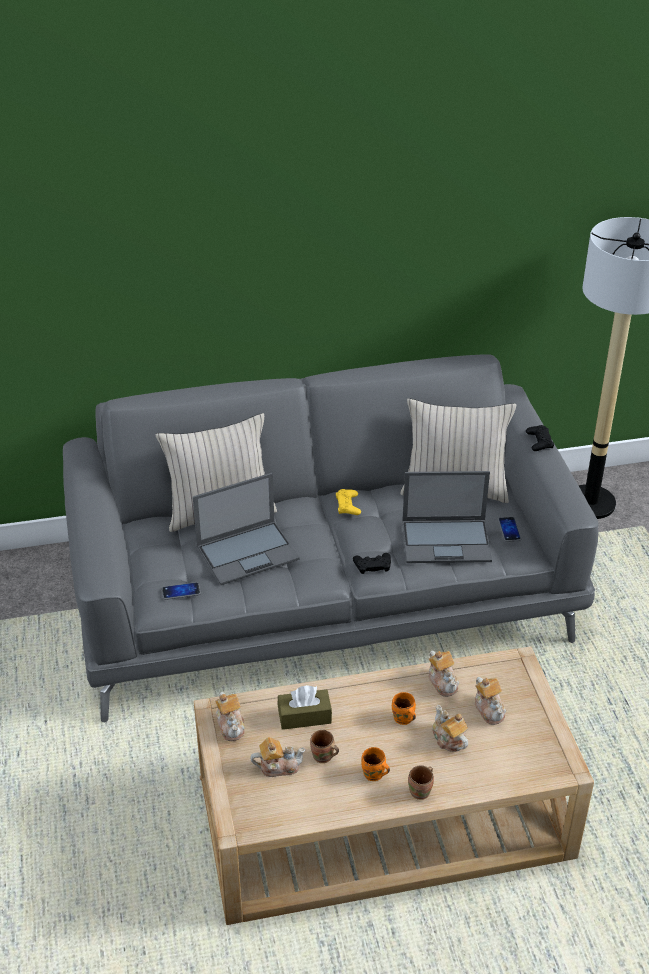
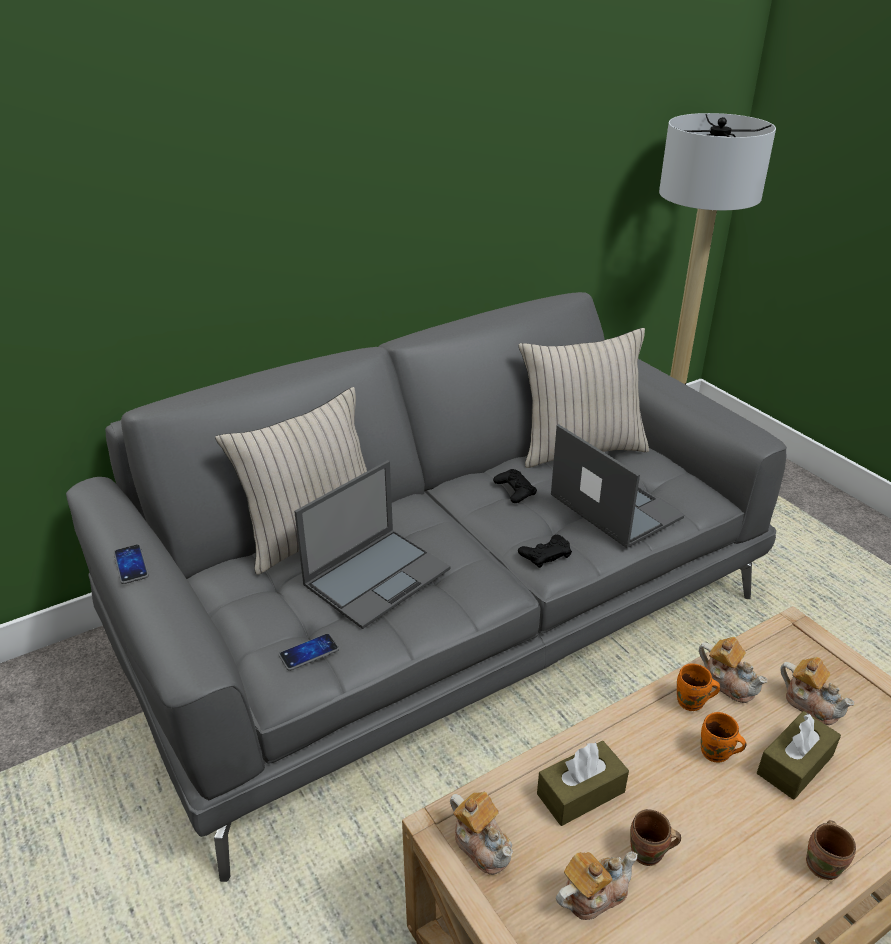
camera: 20 degrees left, 5 degrees down
yellow game controller [336,489,361,515] -> none
orange mug [361,747,390,781] -> orange mug moved to [677,663,720,711]
laptop [402,471,492,563] -> laptop turned 105 degrees counterclockwise [551,424,684,548]
teapot [432,705,468,752] -> brown tissue box [757,711,841,800]
phone [498,517,521,542] -> phone moved to [114,544,149,584]
black game controller [526,425,554,451] -> black game controller moved to [493,469,537,503]

